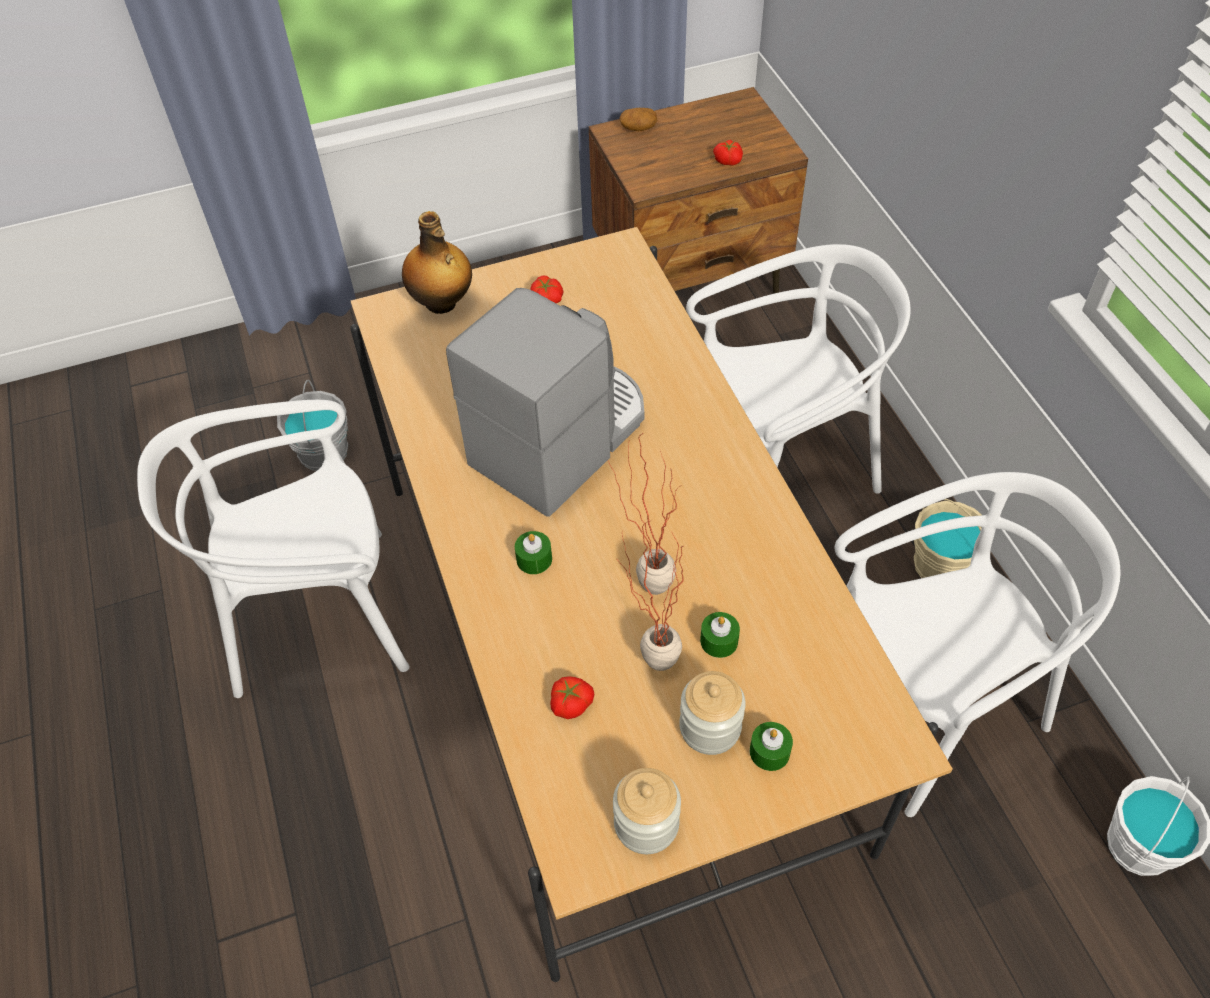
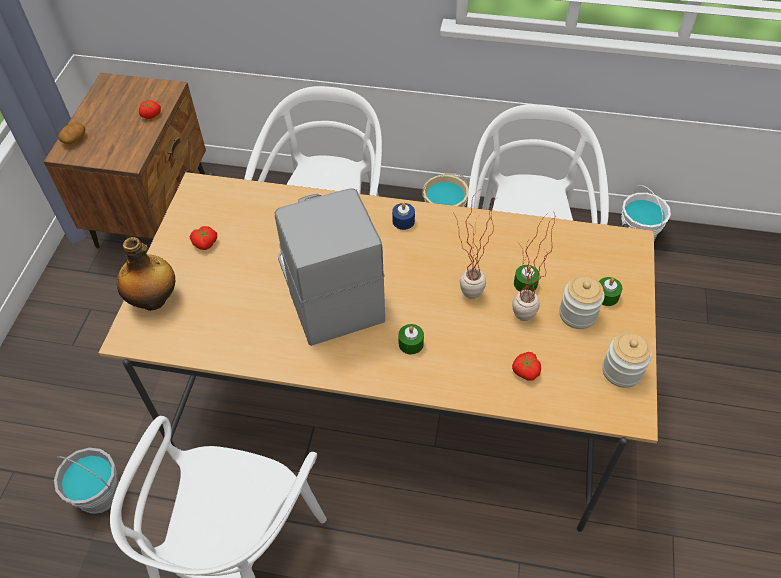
camera: 60 degrees left, 0 degrees up
none -> blue candle [392,202,415,230]

